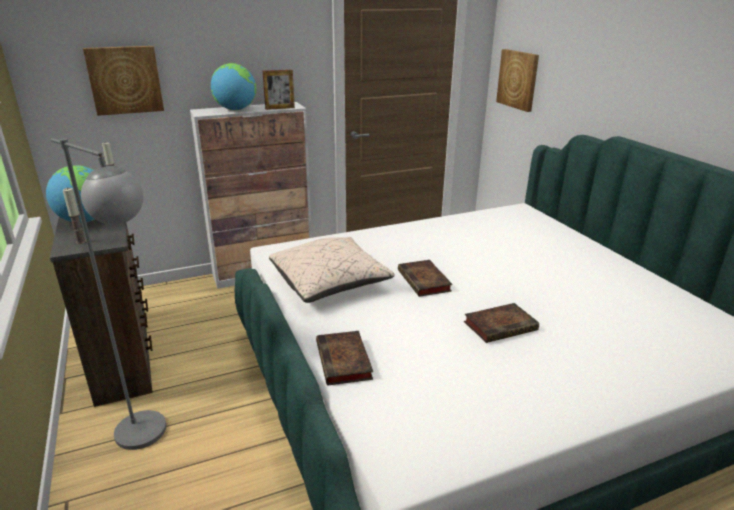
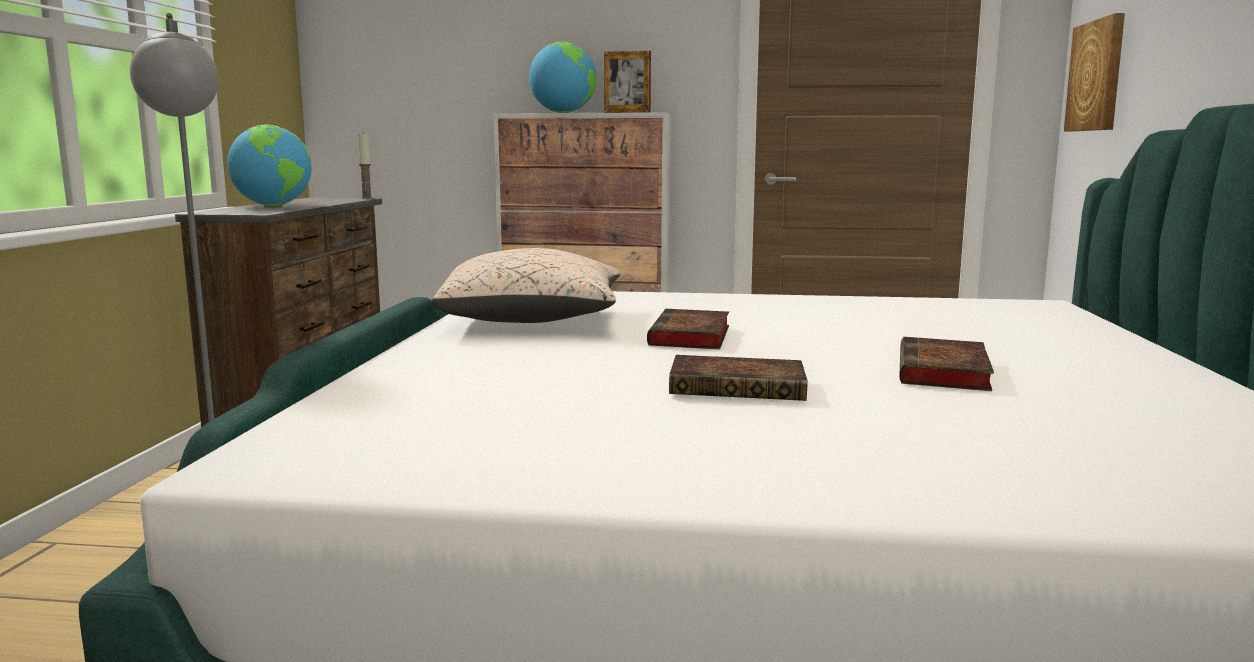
camera: 30 degrees right, 15 degrees down
candle [63,188,86,244] -> none
picture [83,46,164,116] -> none
book [316,331,373,385] -> book moved to [899,337,994,391]

